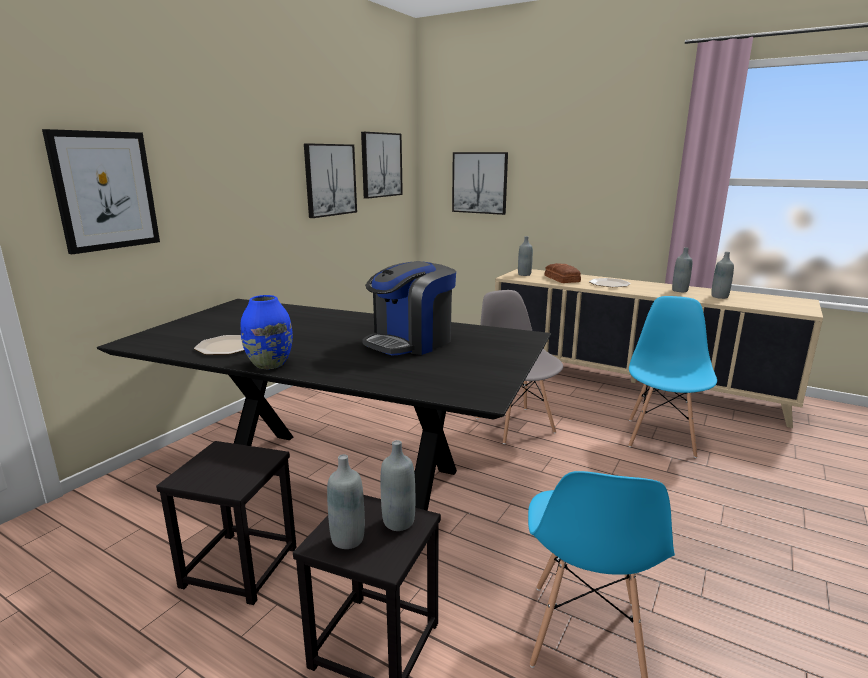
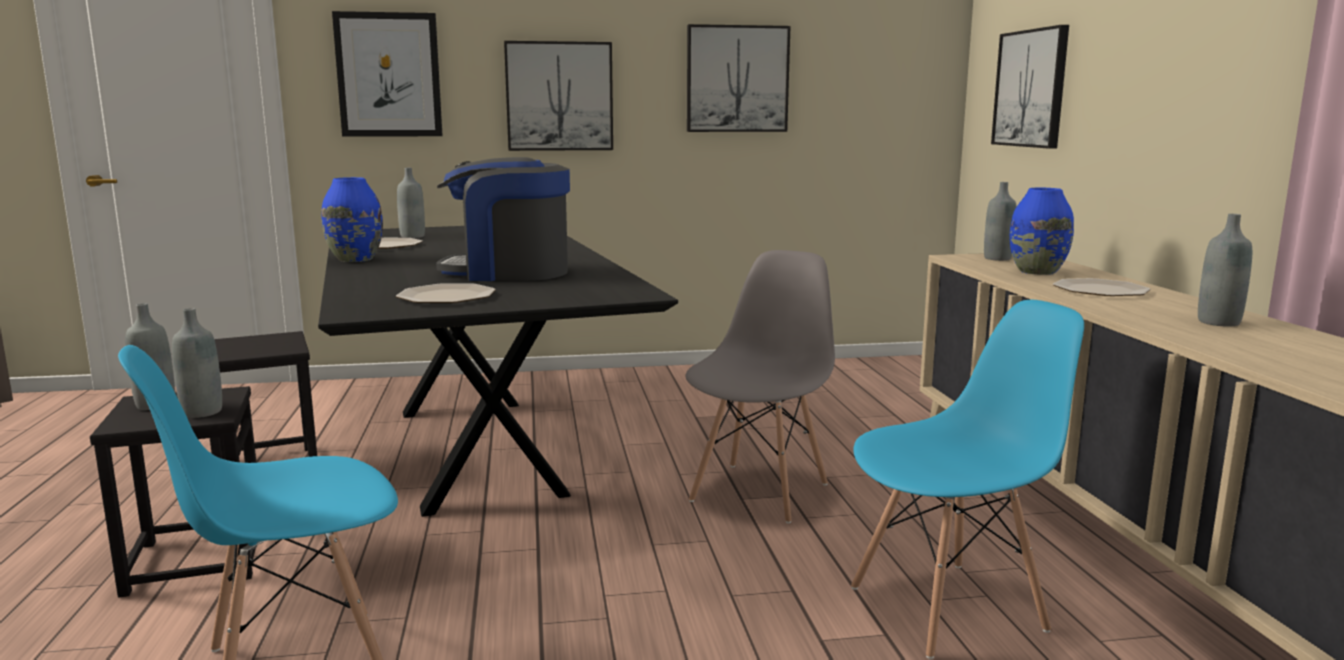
camera: 50 degrees right, 5 degrees down
picture [361,132,403,199] -> picture moved to [504,41,613,151]
bread [545,263,581,283] -> blue vase [1010,188,1074,275]
grey bottle [711,252,734,299] -> grey bottle moved to [397,168,425,238]
none -> plate [396,284,496,303]

